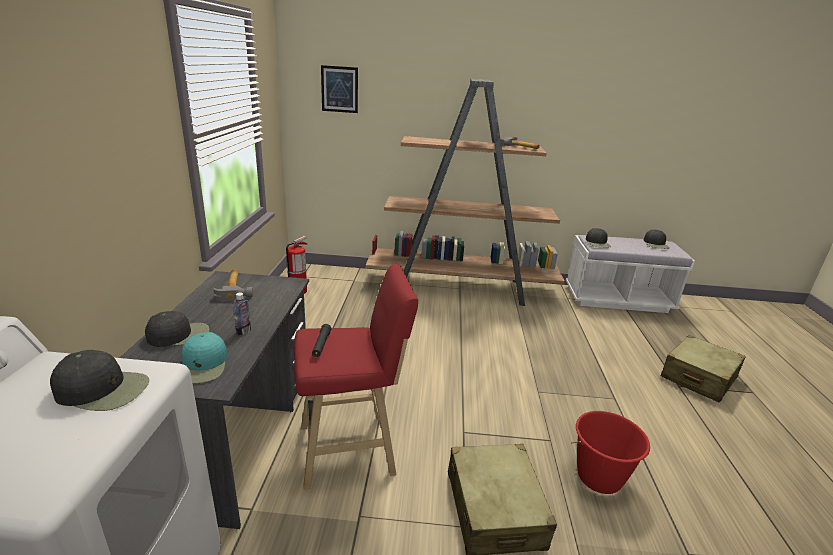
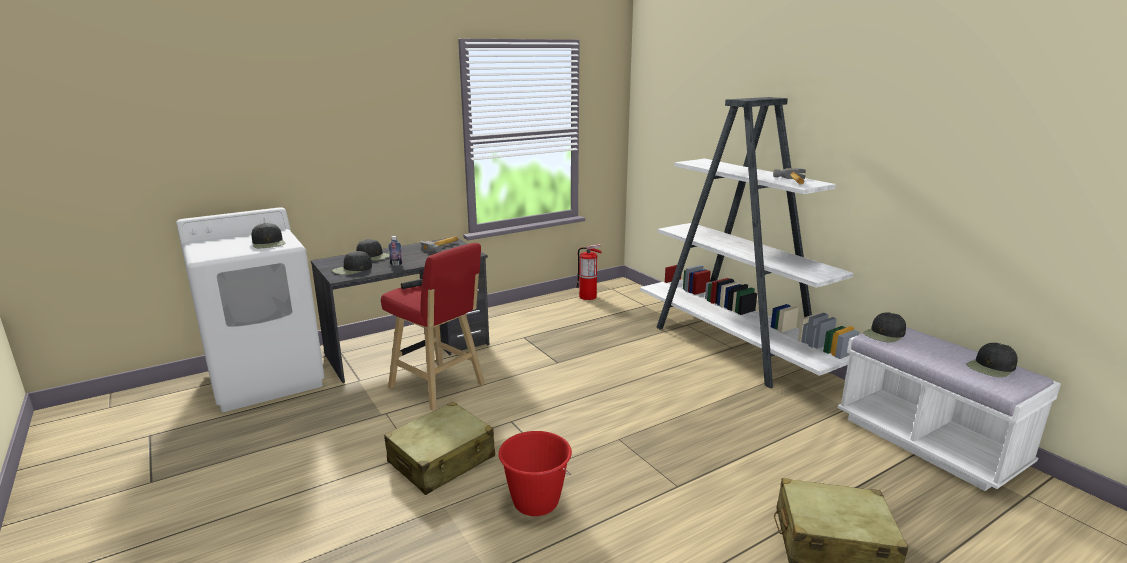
camera: 55 degrees right, 5 degrees down
turquoise cap [181,332,228,384] -> black cap [332,251,372,275]
picture [321,65,358,113] -> none
brown bookcase [366,79,565,306] -> white bookcase [640,97,859,388]

